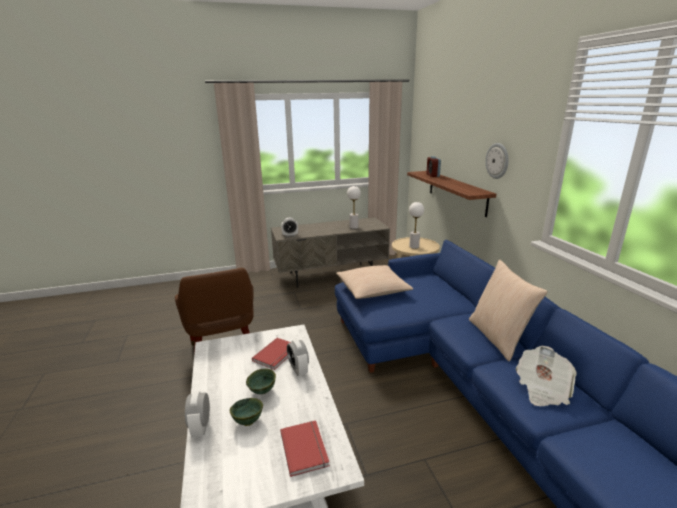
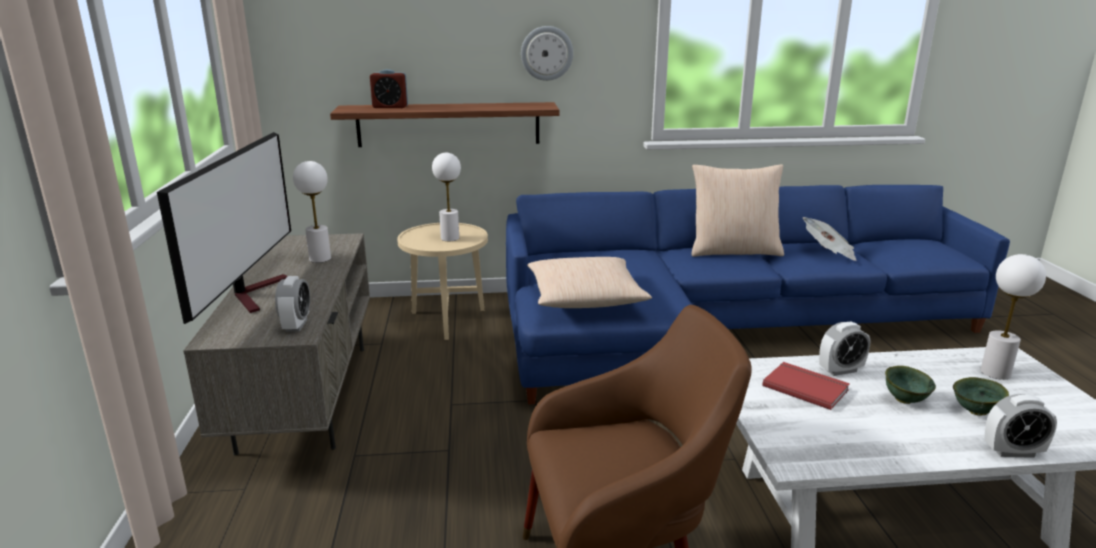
camera: 80 degrees left, 0 degrees up
red book [280,420,330,477] -> white table lamp [980,254,1046,380]
none -> television [157,132,291,324]

